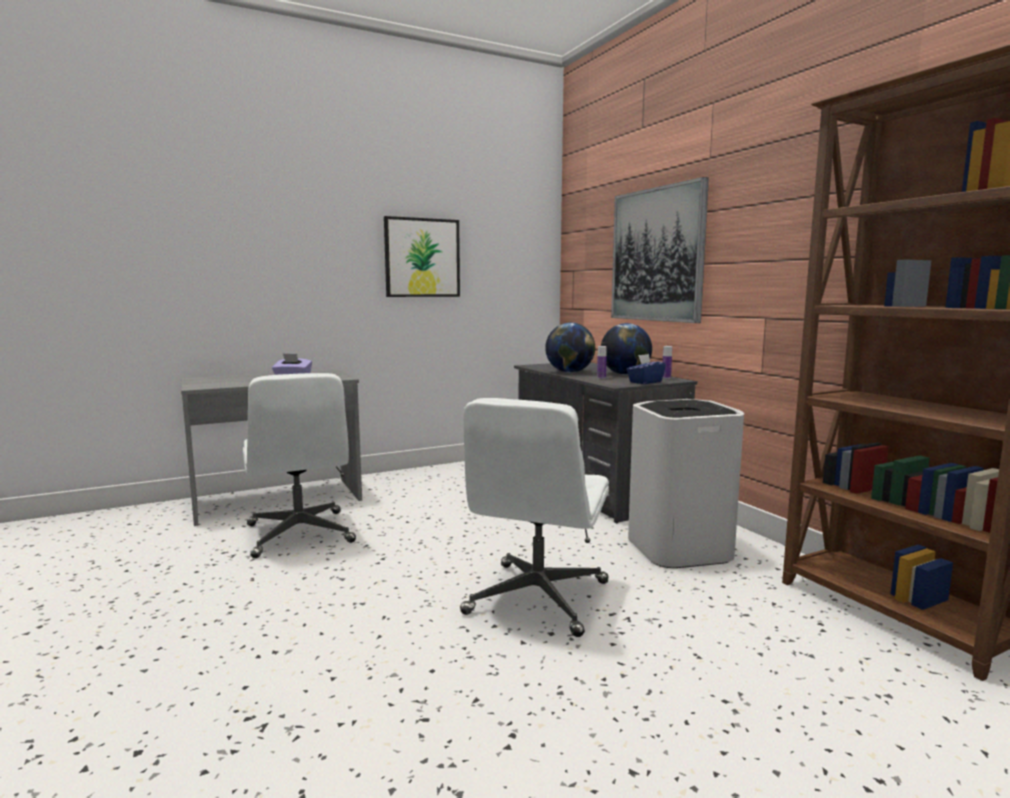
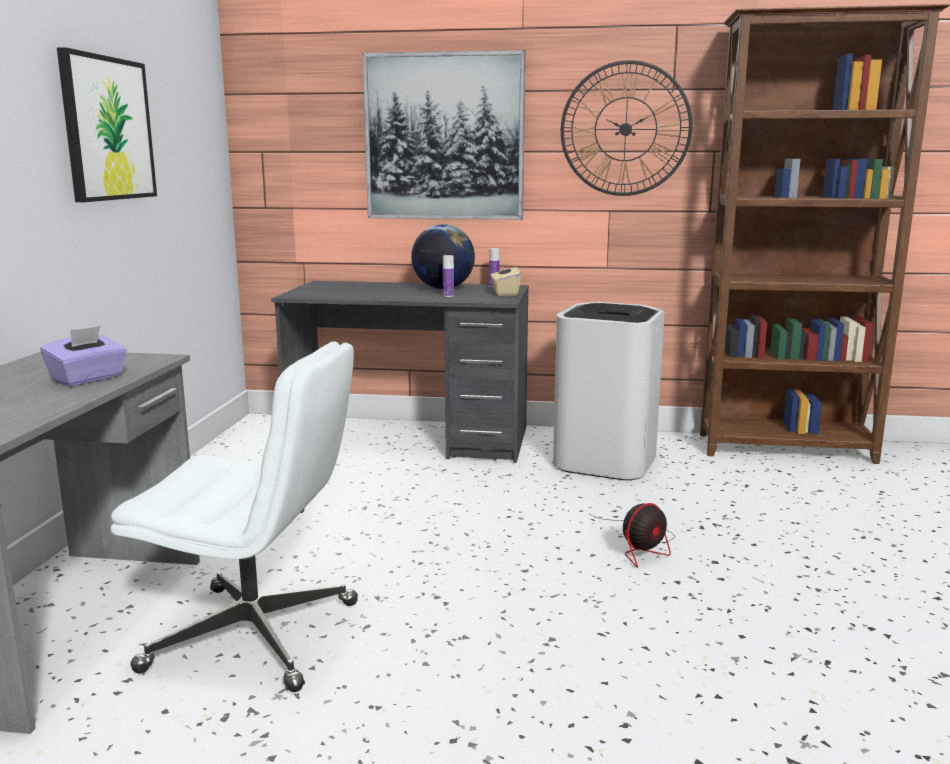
camera: 55 degrees left, 5 degrees up
white office chair [460,398,609,637] -> fan [588,503,675,568]
globe [545,323,595,373] -> none
blue tissue box [626,354,666,384] -> beige tissue box [491,261,521,296]
none -> wall clock [561,60,693,196]

